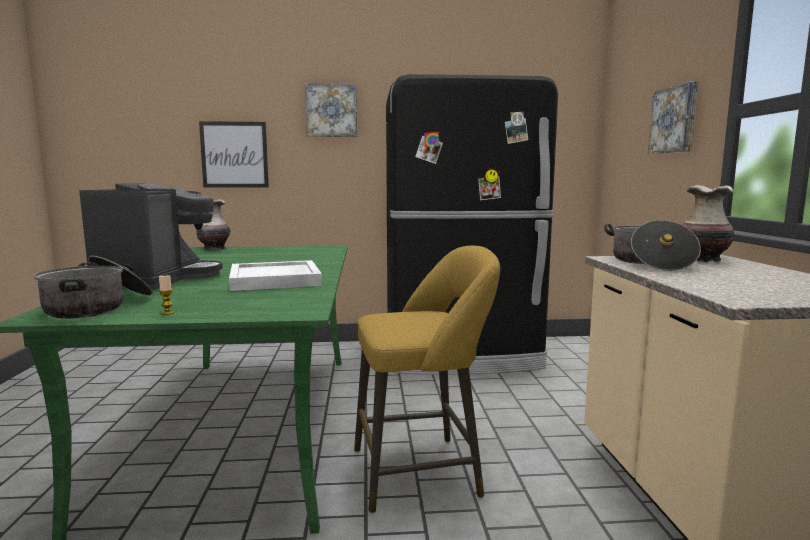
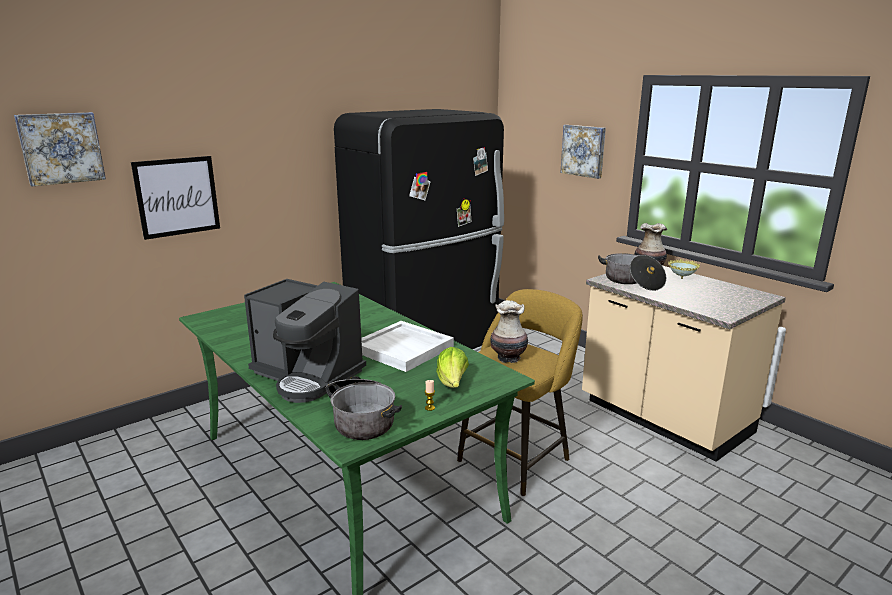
camera: 35 degrees left, 10 degrees up
coffee machine [79,183,223,290] -> coffee machine turned 150 degrees clockwise [244,279,366,403]
vase [197,199,230,250] -> vase moved to [490,300,528,363]
picture [305,83,357,137] -> picture moved to [14,112,106,187]
none -> lettuce [436,347,469,388]
none -> bowl [668,259,700,279]

